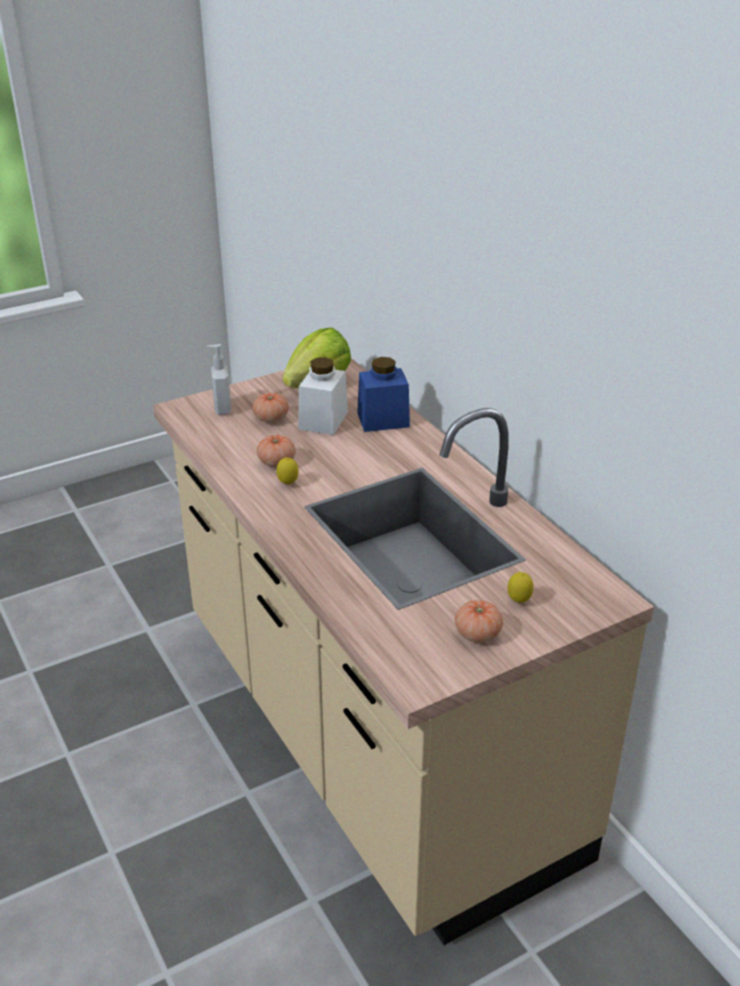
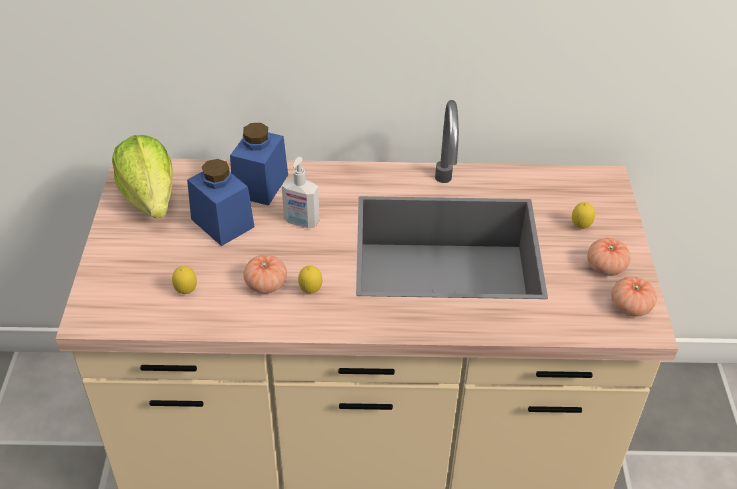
camera: 60 degrees left, 10 degrees up
soap dispenser [207,344,231,415] -> soap dispenser moved to [282,157,319,228]
tomato [253,393,289,423] -> tomato moved to [611,277,657,317]
white jar [299,357,348,435] -> blue jar [187,159,255,246]
none -> lemon [172,266,197,294]

